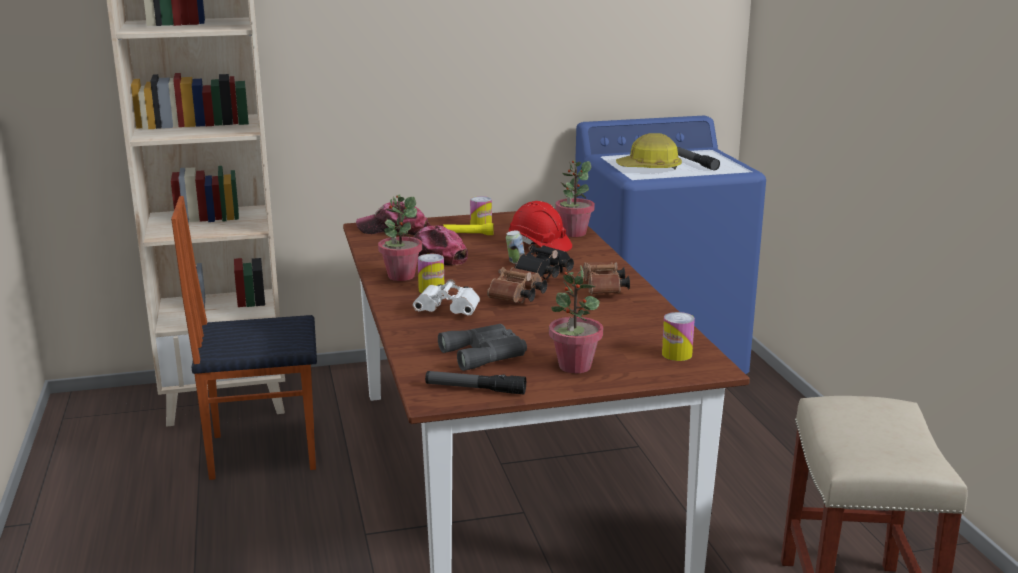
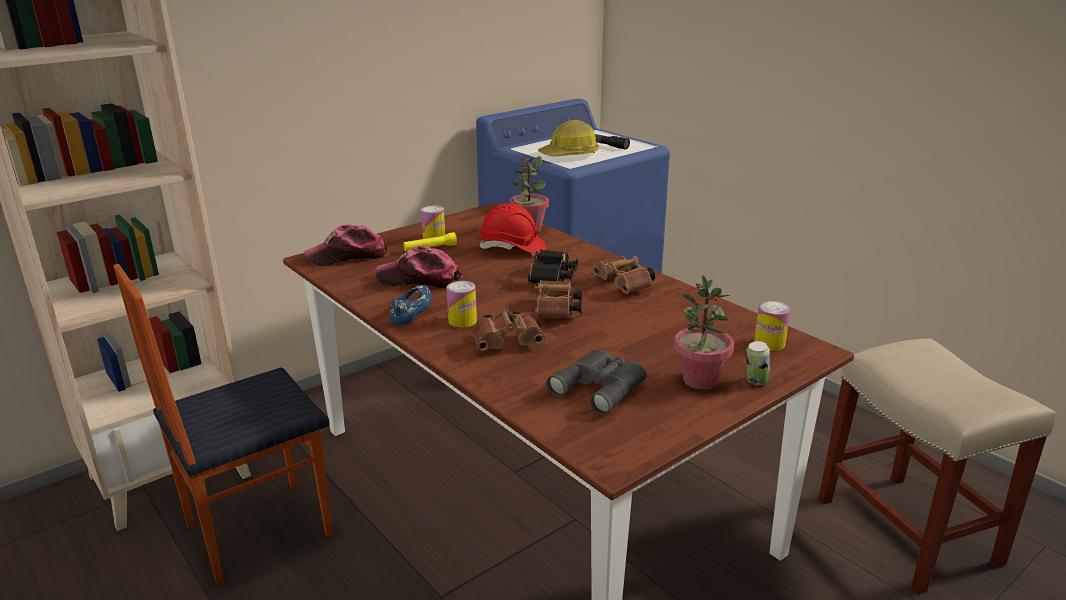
camera: 25 degrees left, 5 degrees up
potted plant [378,194,422,281] -> blue shoe [390,285,431,325]
white binoculars [413,279,480,315] -> brown binoculars [472,308,545,351]
flashlight [425,371,526,394] -> none
can [506,231,525,264] -> can moved to [747,341,770,385]

